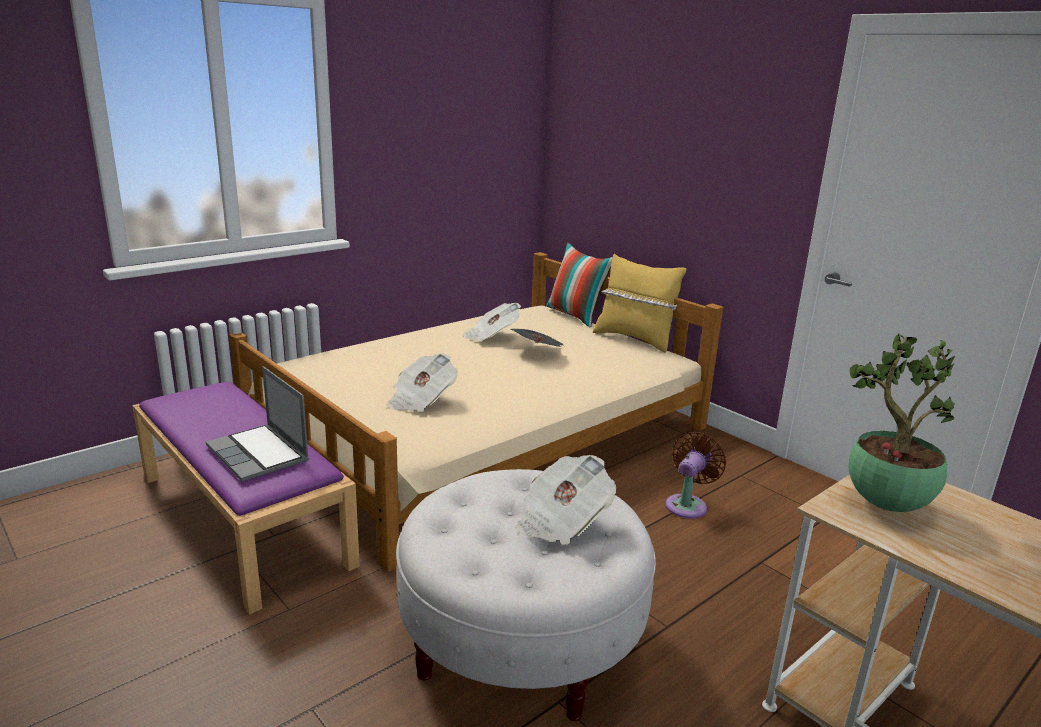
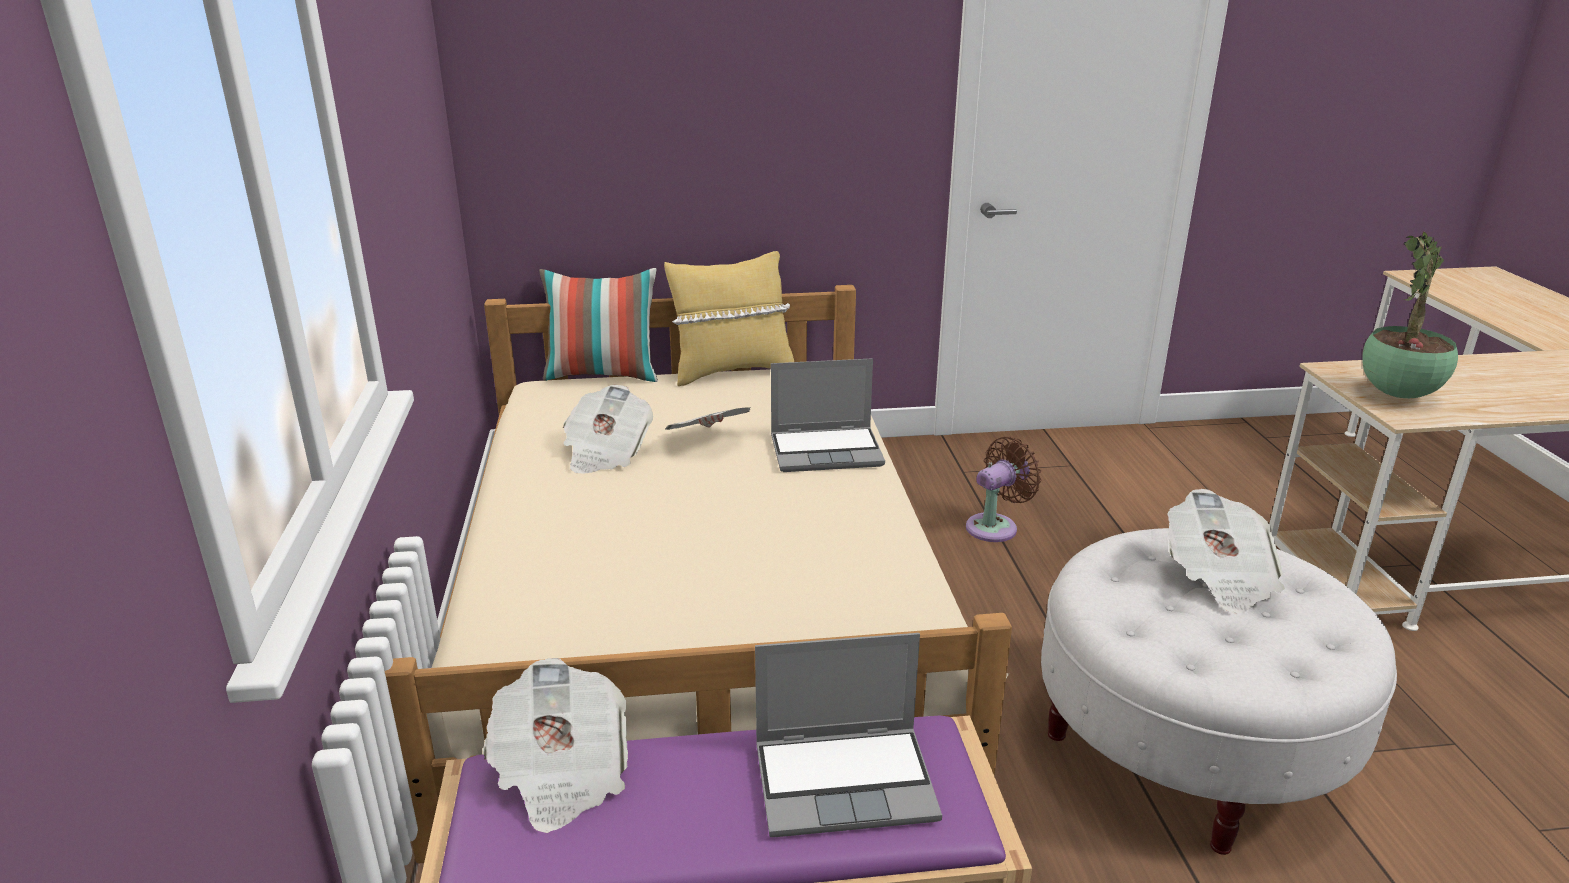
camera: 55 degrees left, 5 degrees up
newspaper [387,354,458,412] -> newspaper moved to [482,658,628,833]
brown fan [666,432,726,519] -> brown fan turned 75 degrees clockwise [966,437,1042,542]
none -> laptop [771,358,885,472]

